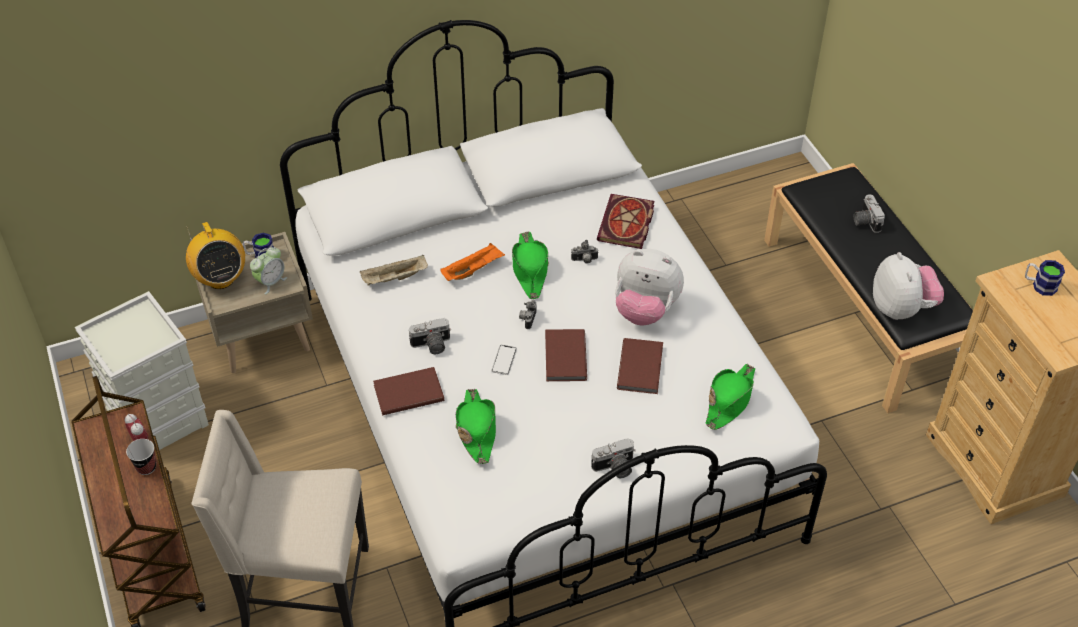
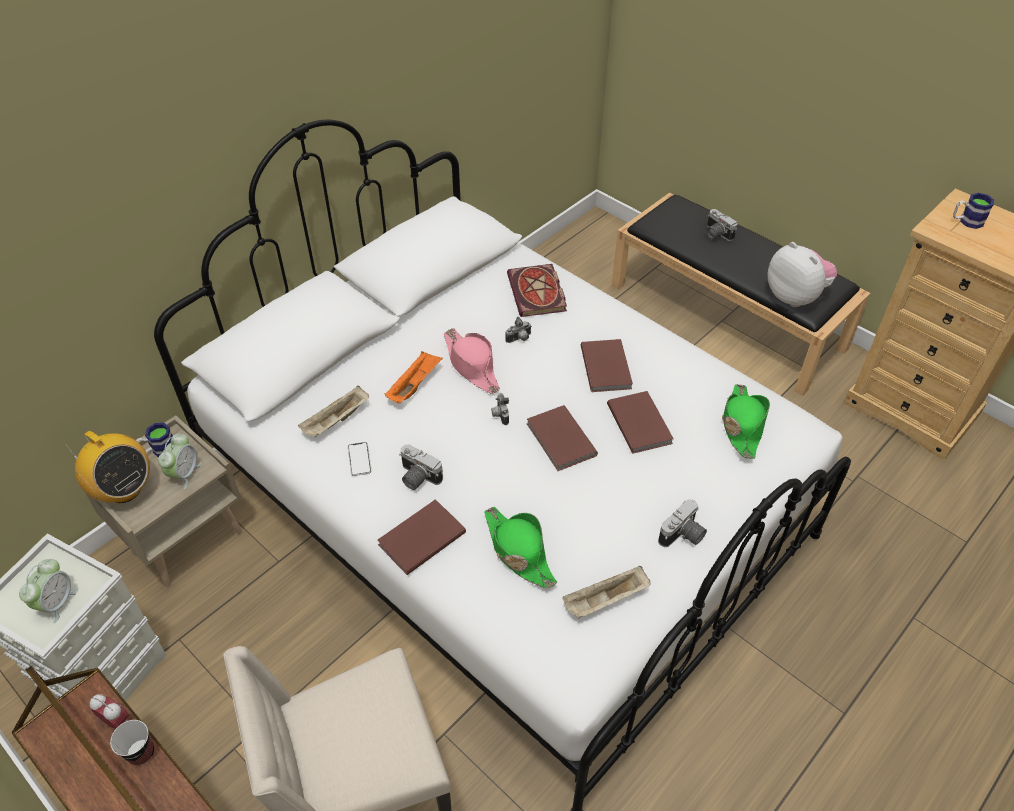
camera: 25 degrees left, 0 degrees up
camera [409,318,451,354] -> camera turned 75 degrees clockwise [399,444,443,490]
phone [492,345,517,375] -> phone moved to [348,442,372,476]
green hat [512,232,549,299] -> pink hat [444,328,500,394]
plush toy [615,249,684,325] -> brown book [581,339,633,392]
none -> alarm clock [19,559,78,623]
none -> beige tray [562,566,650,619]

